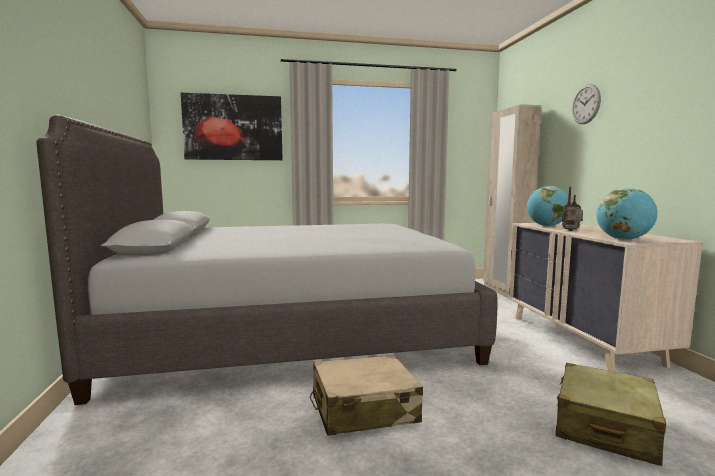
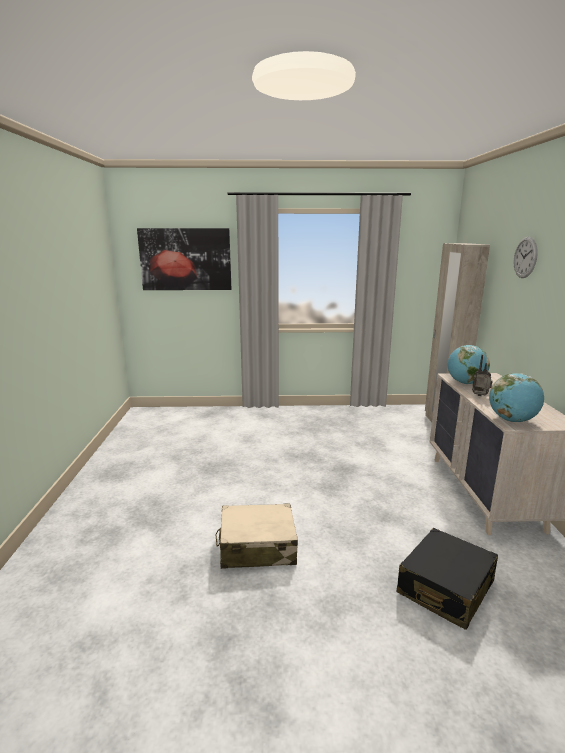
camera: 10 degrees right, 10 degrees up
grey bed [37,115,498,405] -> none
beige suitcase [556,363,666,466] -> black suitcase [397,528,498,630]

